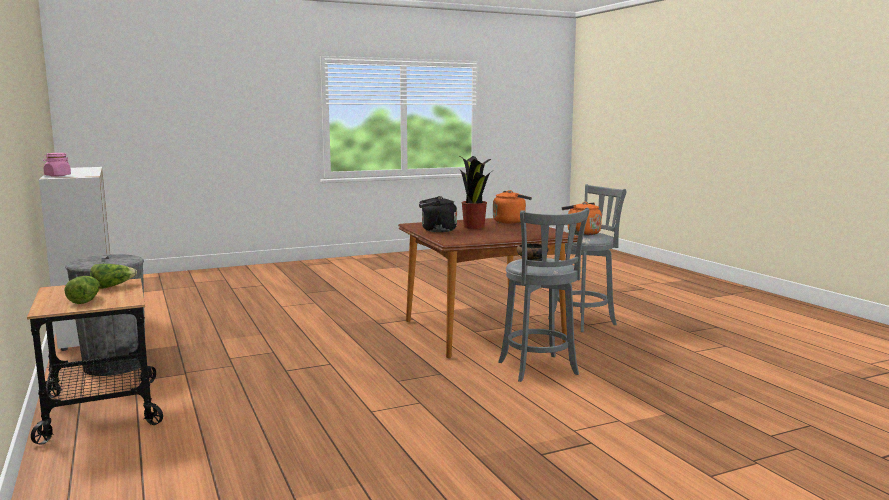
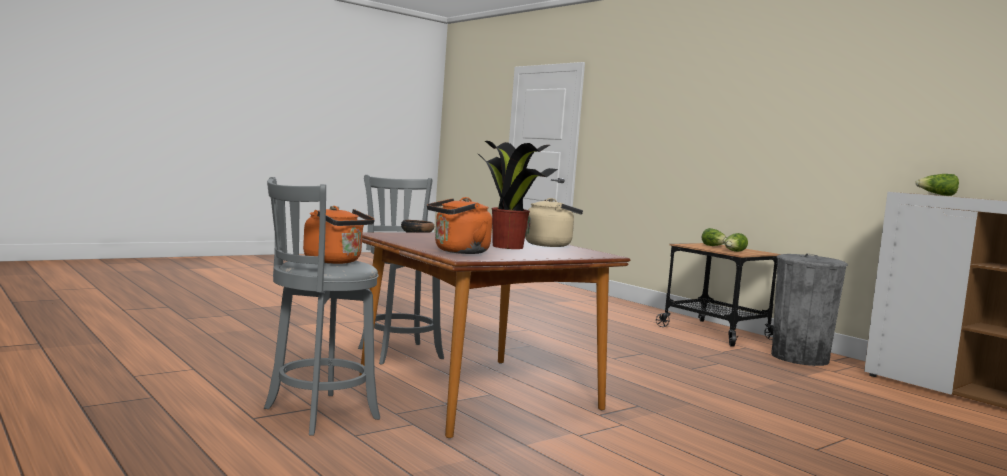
camera: 165 degrees right, 5 degrees down
pink jar [43,153,71,177] -> lettuce [915,174,959,196]
black kettle [419,196,457,232] -> beige kettle [525,198,583,247]

